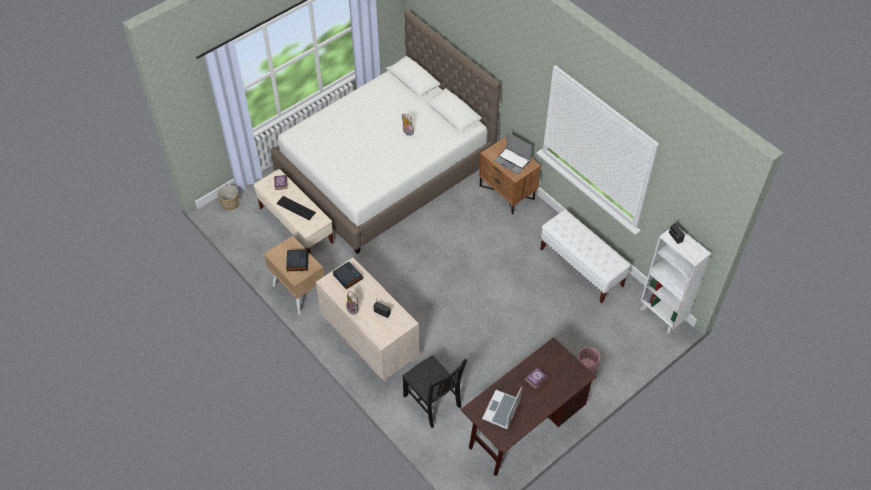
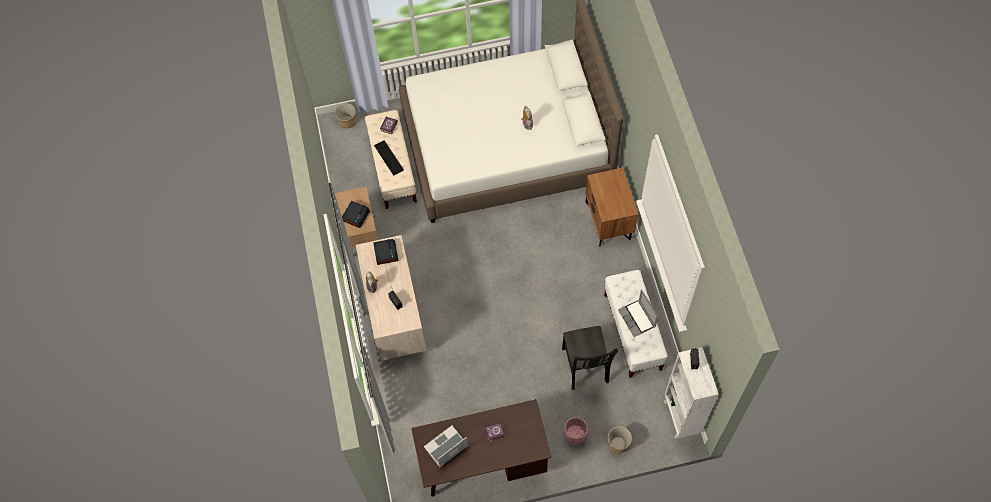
camera: 30 degrees right, 10 degrees up
black chair [402,355,467,428] -> black chair moved to [562,326,618,390]
laptop [494,132,532,174] -> laptop moved to [618,289,658,337]
none -> planter [608,426,632,453]

